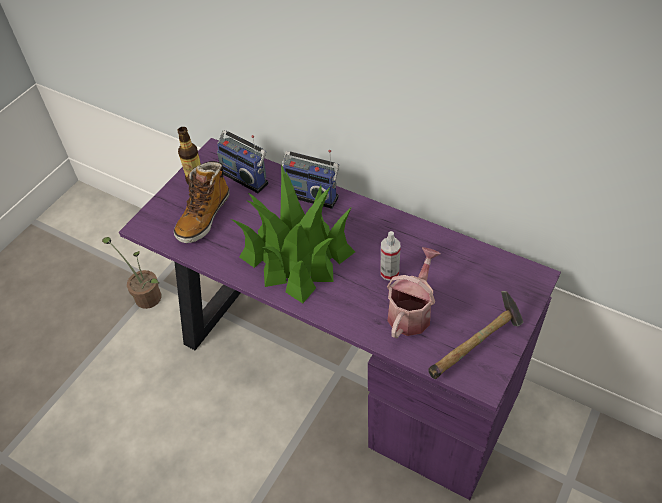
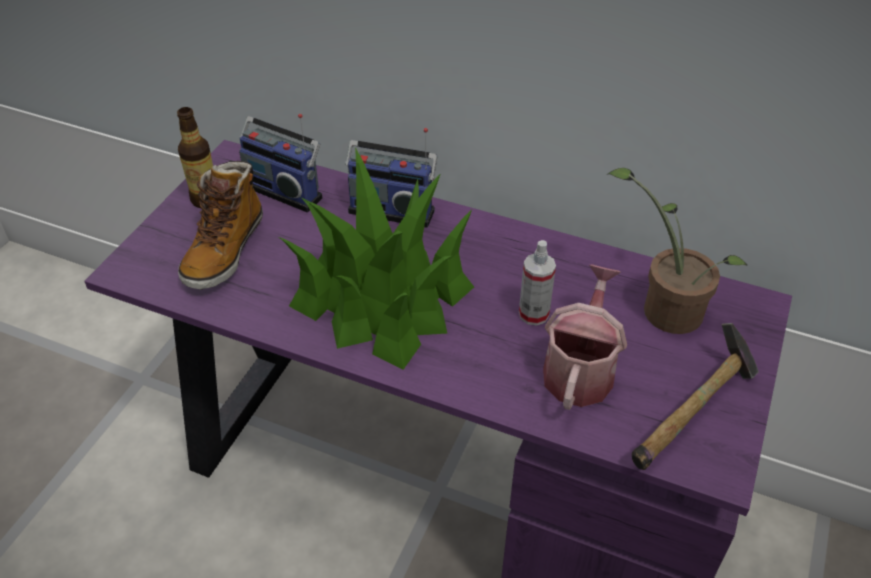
camera: 10 degrees left, 5 degrees down
potted plant [102,237,162,309] -> potted plant moved to [607,168,748,334]

